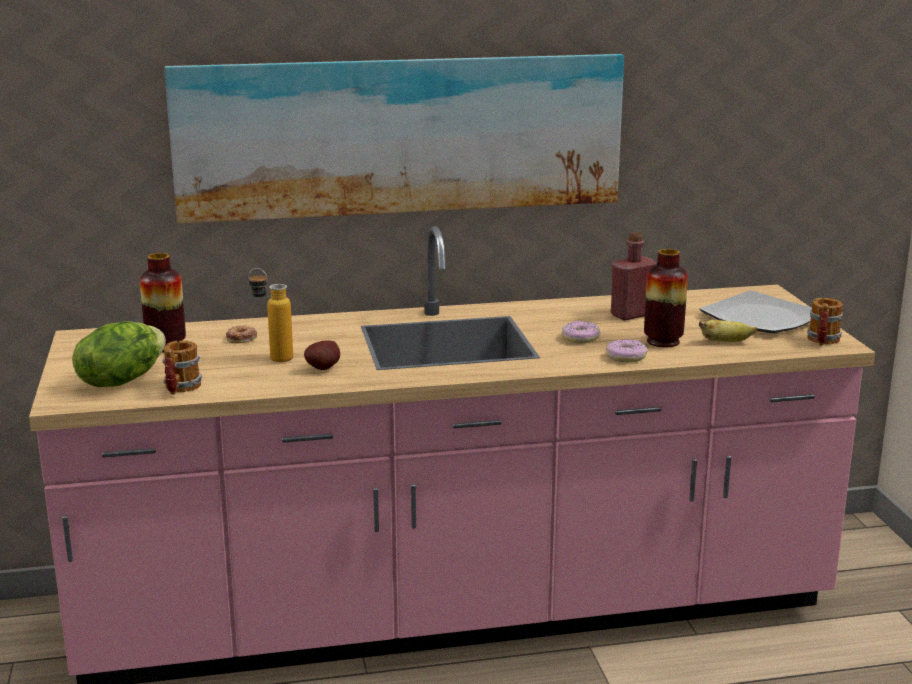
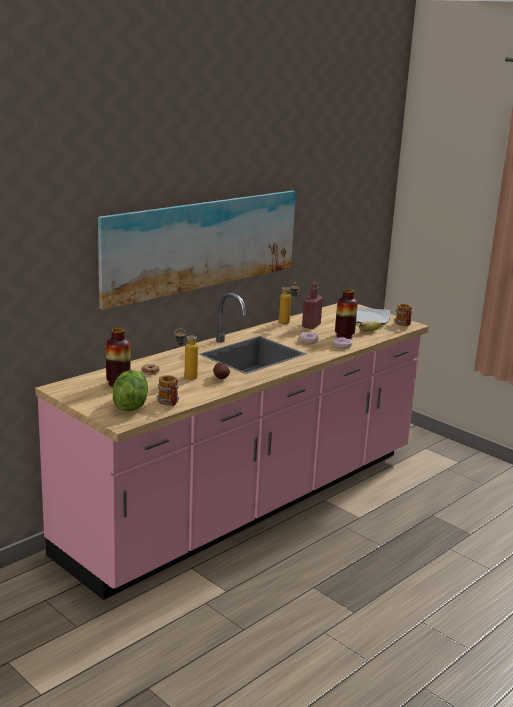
camera: 35 degrees left, 0 degrees up
none -> bottle [279,282,299,324]

